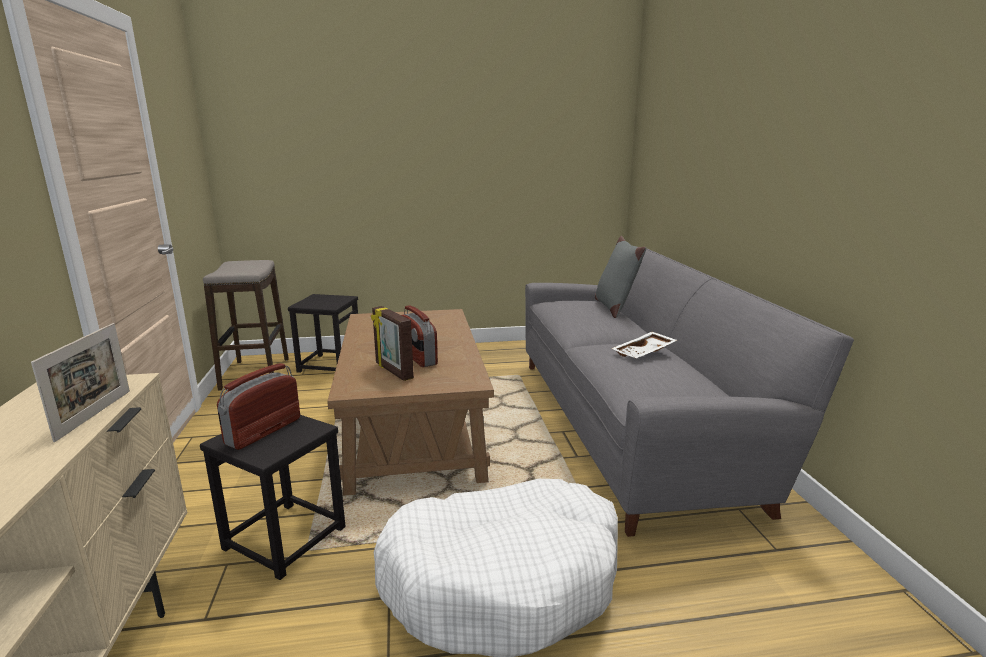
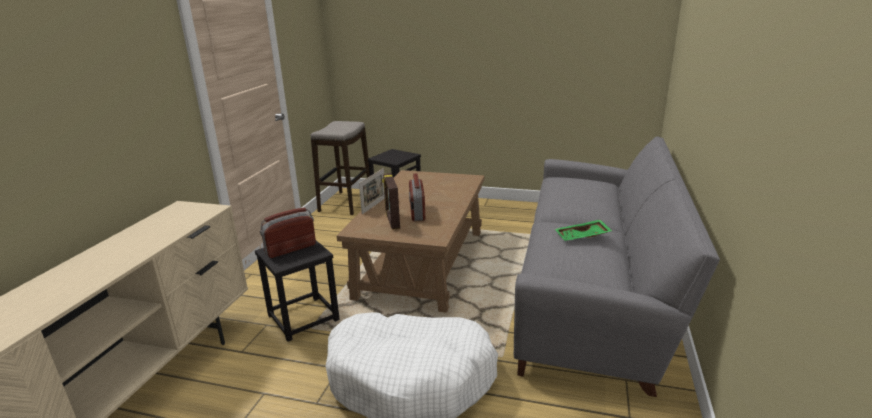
camera: 25 degrees right, 5 degrees up
picture frame [31,323,130,442] -> picture frame moved to [359,168,385,214]
grey pillow [595,236,646,318] -> none
white tray [611,332,677,358] -> green tray [555,220,612,241]

